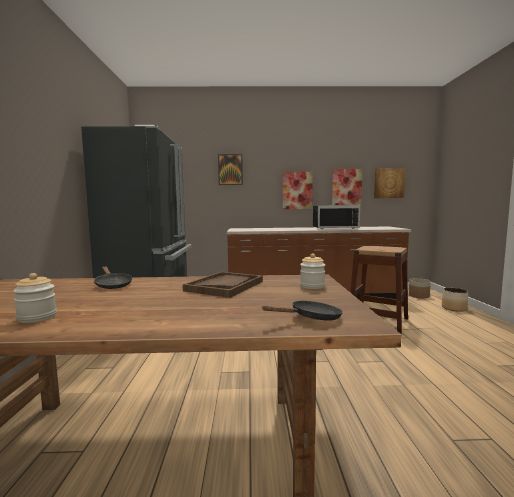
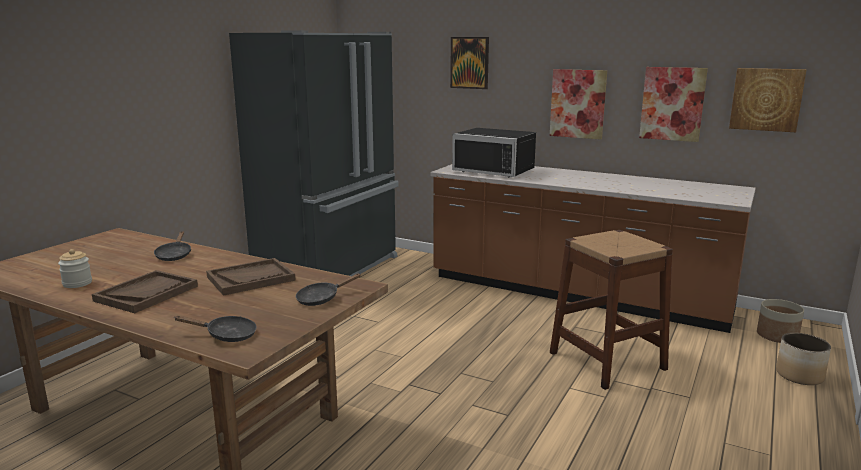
camera: 30 degrees right, 10 degrees up
jar [300,253,325,289] -> black frying pan [296,274,360,306]
black microwave [313,205,360,229] -> black microwave moved to [452,128,536,177]
none -> brown tray [92,270,198,313]

